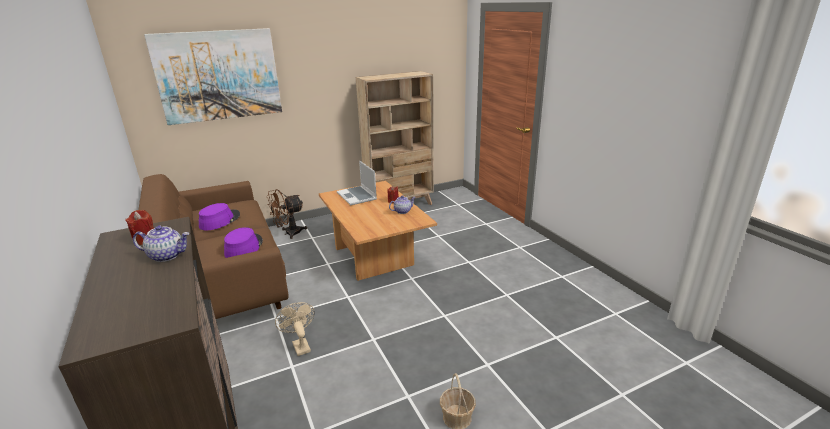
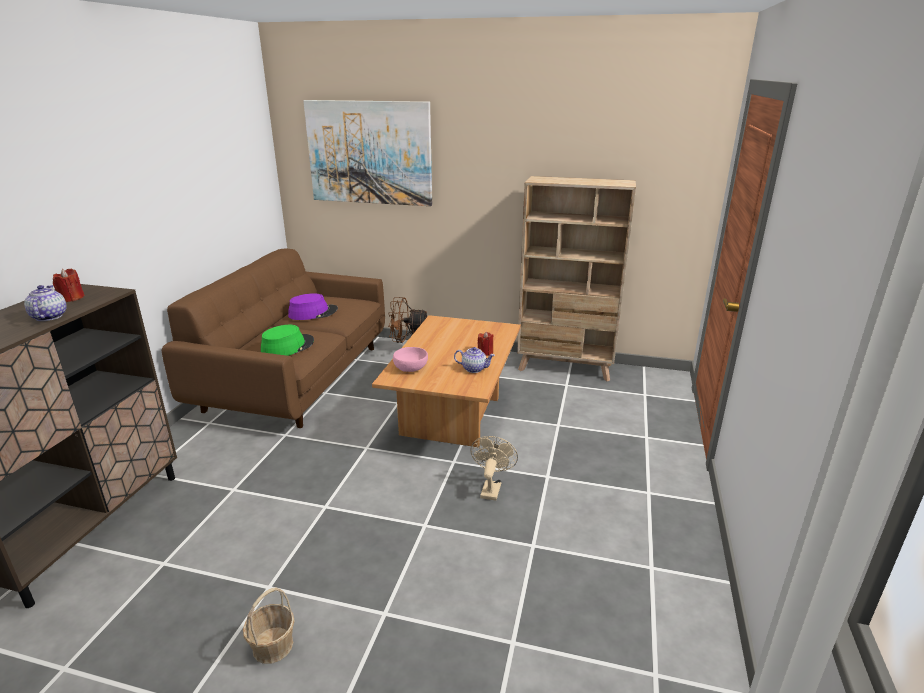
camera: 40 degrees right, 0 degrees up
teapot [133,225,190,262] -> teapot turned 150 degrees counterclockwise [24,285,67,321]
purple hat [224,227,263,258] -> green hat [261,325,314,356]
beige fan [275,302,315,356] -> beige fan moved to [470,436,518,501]
laptop [337,161,377,205] -> none
none -> pink bowl [393,347,428,372]

